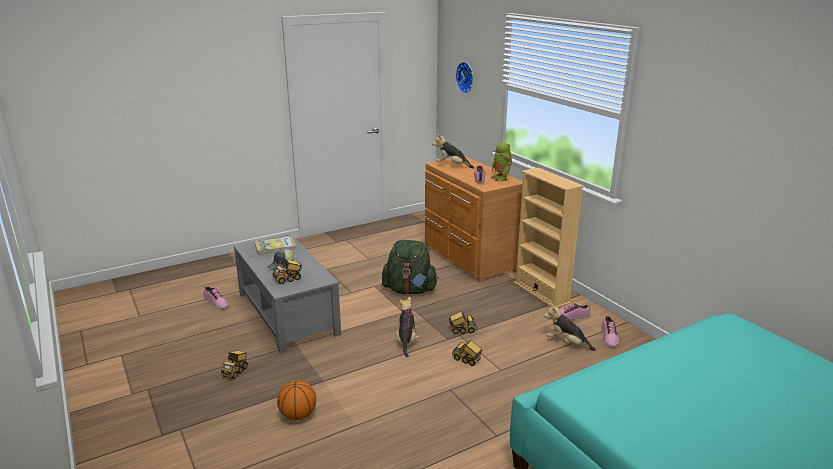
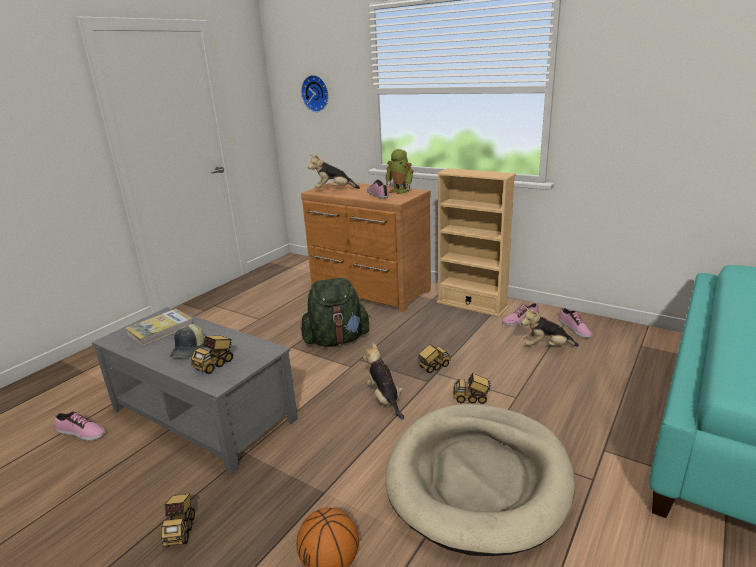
camera: 25 degrees left, 0 degrees up
none -> beige dog bed [385,404,575,556]

